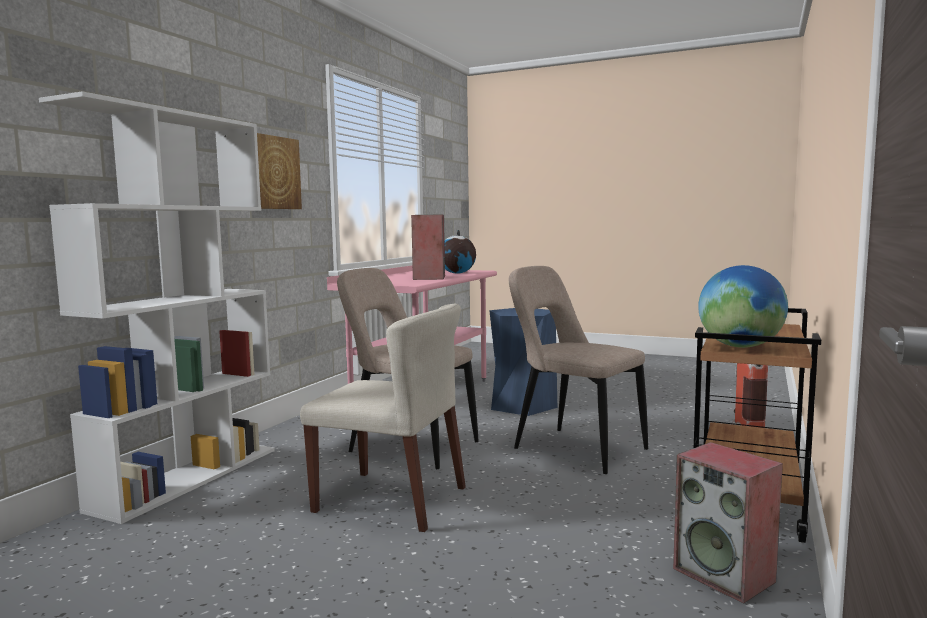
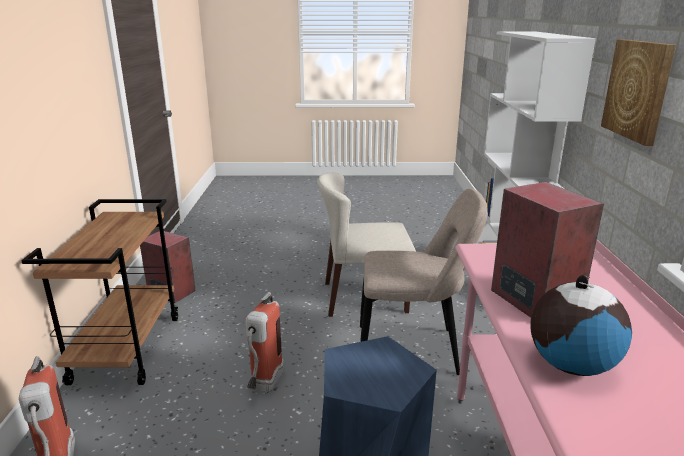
camera: 155 degrees right, 15 degrees up
beige chair [509,266,648,474] -> fire extinguisher [246,292,284,393]
globe [698,265,788,348] -> none

